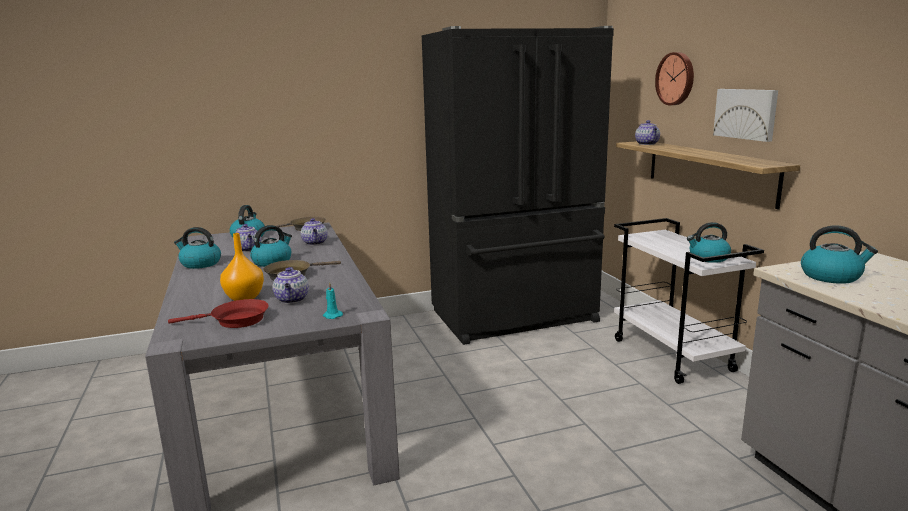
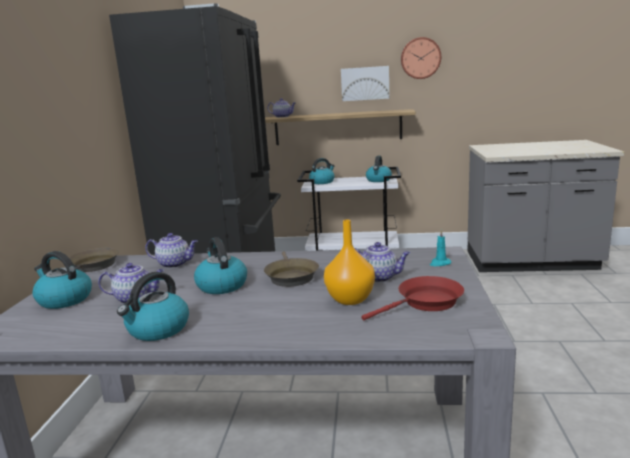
camera: 65 degrees left, 0 degrees up
red frying pan [168,299,268,328] -> red frying pan turned 45 degrees clockwise [361,276,464,320]
wall clock [655,52,694,105] -> wall clock moved to [401,37,441,79]
kettle [801,225,878,284] -> kettle moved to [309,158,335,184]

